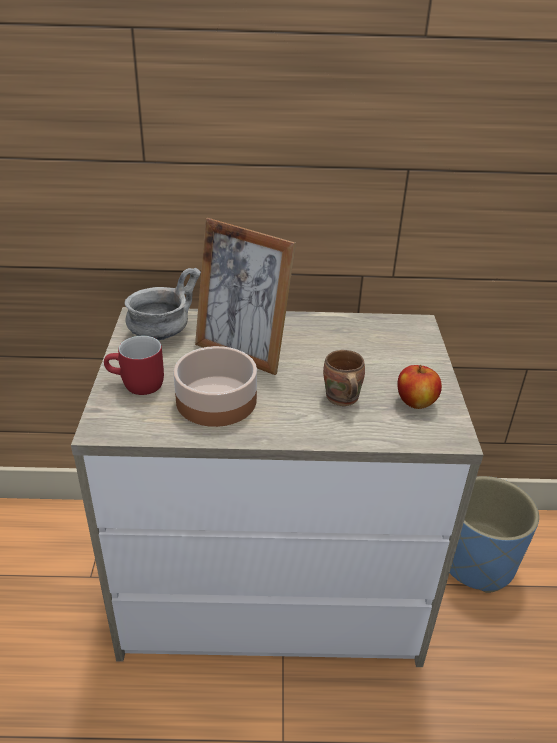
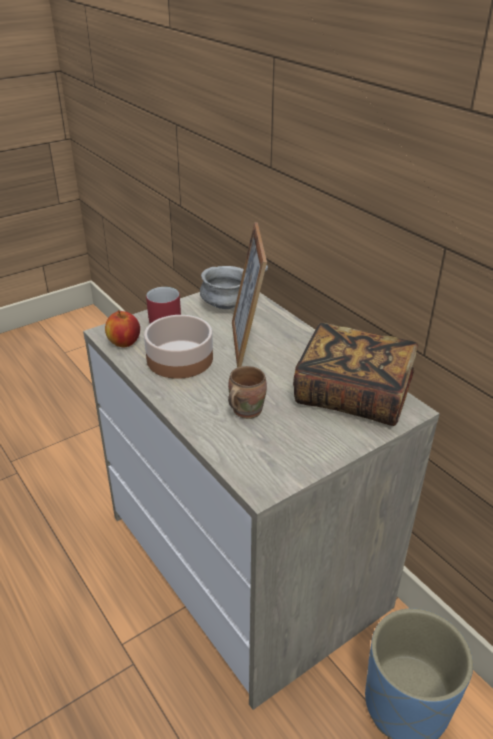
camera: 55 degrees right, 0 degrees up
apple [397,365,442,409] -> apple moved to [105,310,140,347]
none -> book [293,322,418,426]

